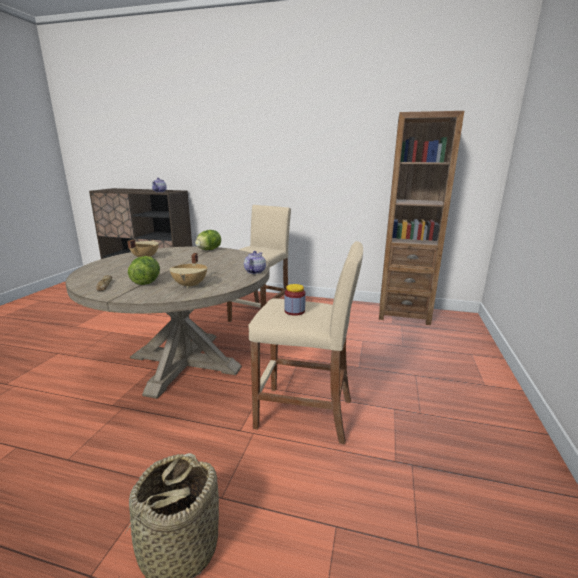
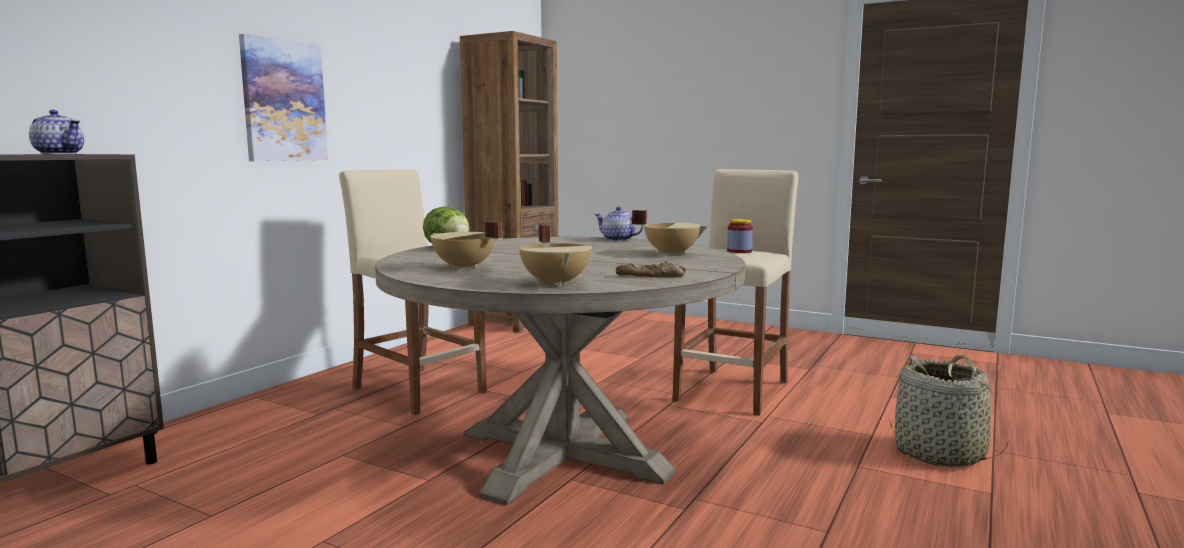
camera: 75 degrees left, 10 degrees down
lettuce [128,256,160,285] -> none
none -> picture [239,34,328,161]
none -> beige cooking pot [519,224,592,287]

